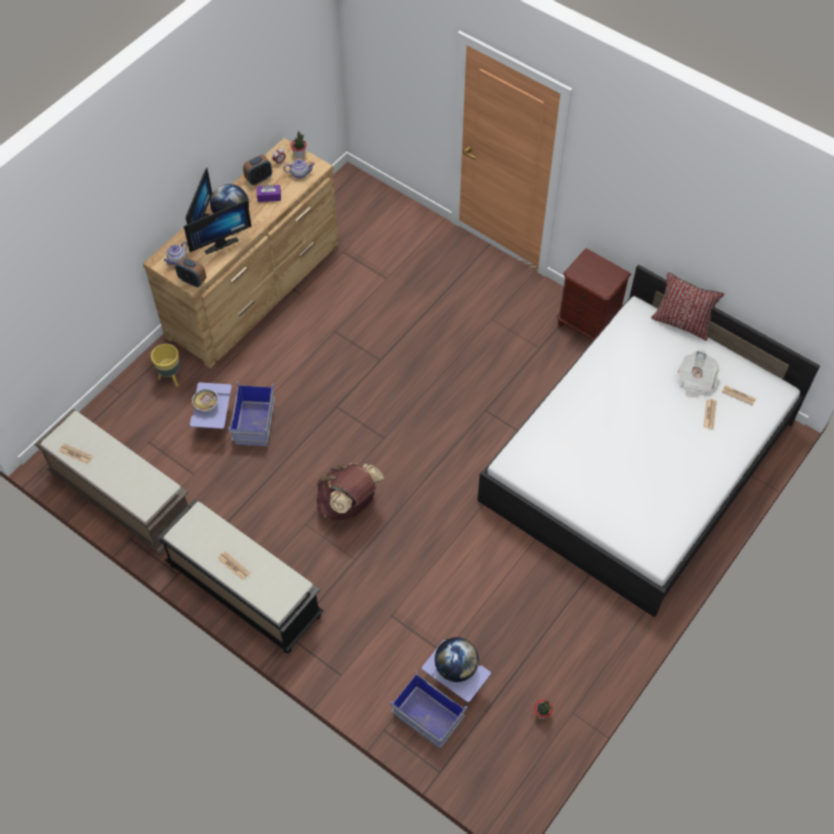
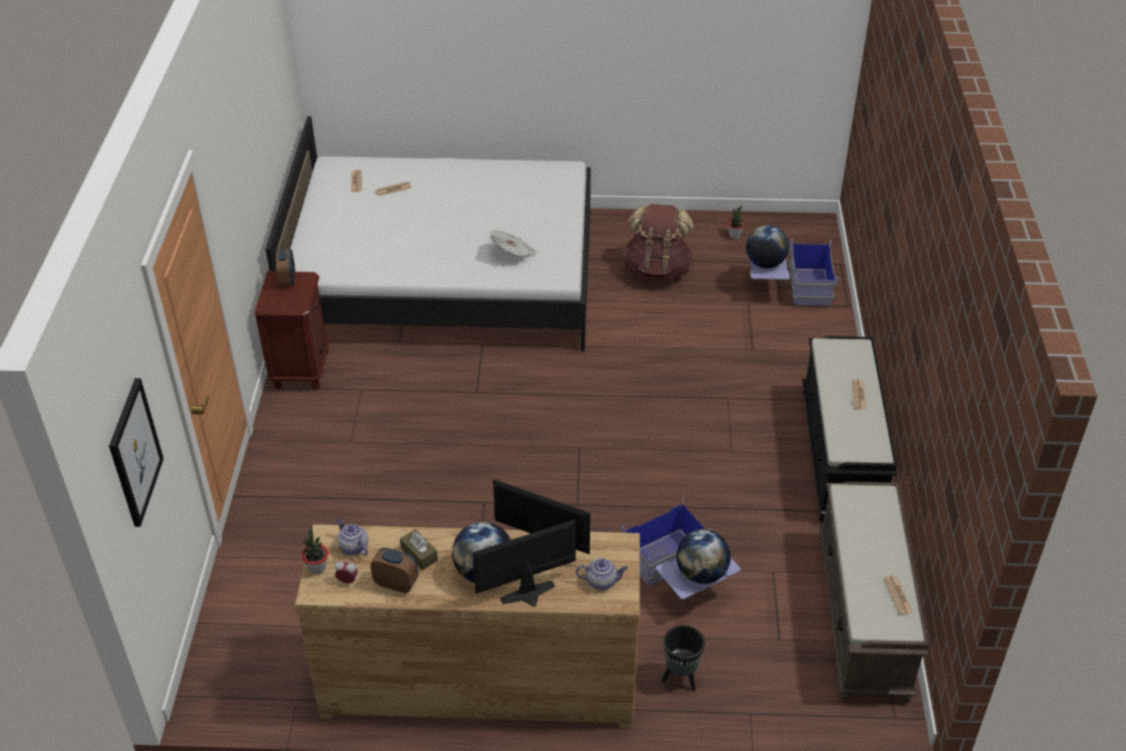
camera: 125 degrees left, 15 degrees down
yellow planter [151,344,179,387] -> black planter [662,625,705,691]
alarm clock [175,257,206,287] -> alarm clock moved to [276,249,295,287]
bowl [192,389,218,412] -> globe [676,529,731,584]
purple tissue box [257,184,281,202] -> brown tissue box [400,529,438,570]
brown backpack [317,463,384,521] -> brown backpack moved to [622,204,694,284]
red pillow [651,272,724,341] -> none
newspaper [678,350,719,398] -> newspaper moved to [489,230,537,257]
none -> picture [109,378,164,527]

